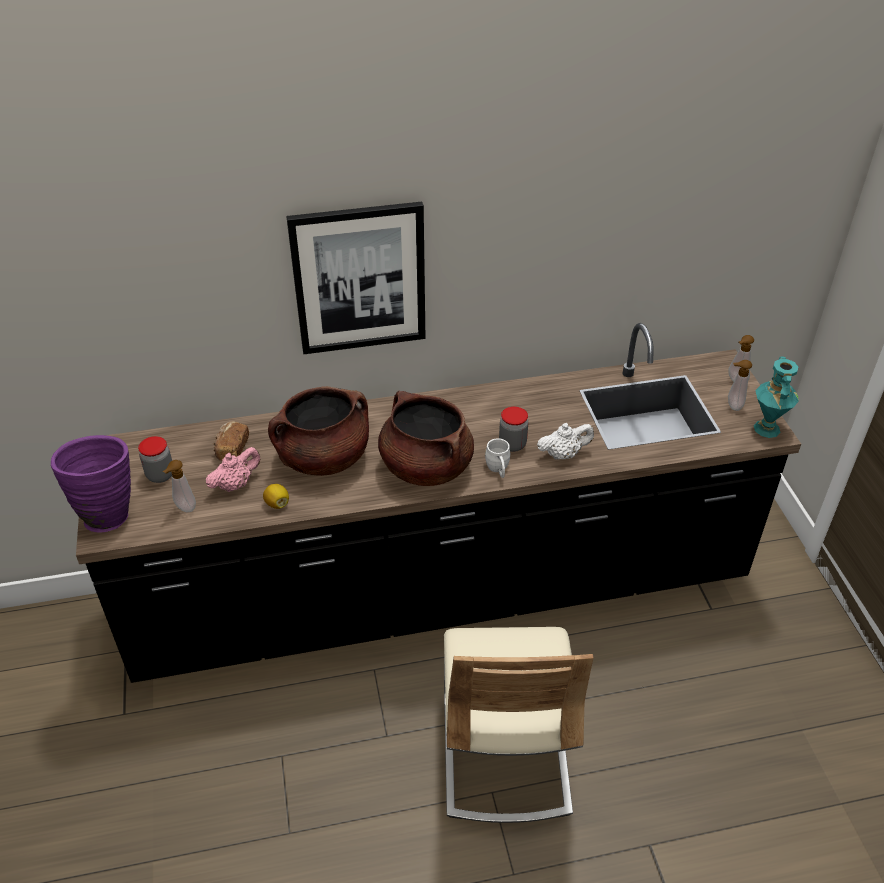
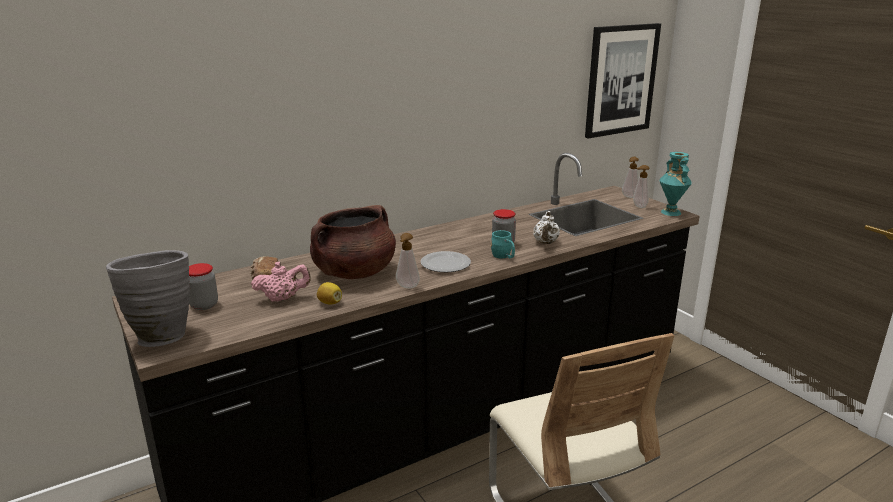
camera: 20 degrees left, 20 degrees down
purple vase [51,435,131,533] -> grey vase [106,250,190,347]
soap dispenser [163,460,196,512] -> soap dispenser moved to [396,233,420,288]
pink teapot [206,447,261,492] -> pink teapot turned 45 degrees clockwise [251,261,311,302]
picture [286,202,426,354] -> picture moved to [585,23,661,138]
brown cooking pot [378,391,474,486] -> plate [421,251,471,272]
white mug [485,438,510,478] -> turquoise mug [491,230,515,259]
white teapot [537,423,594,460] -> white teapot turned 135 degrees clockwise [533,211,560,244]

